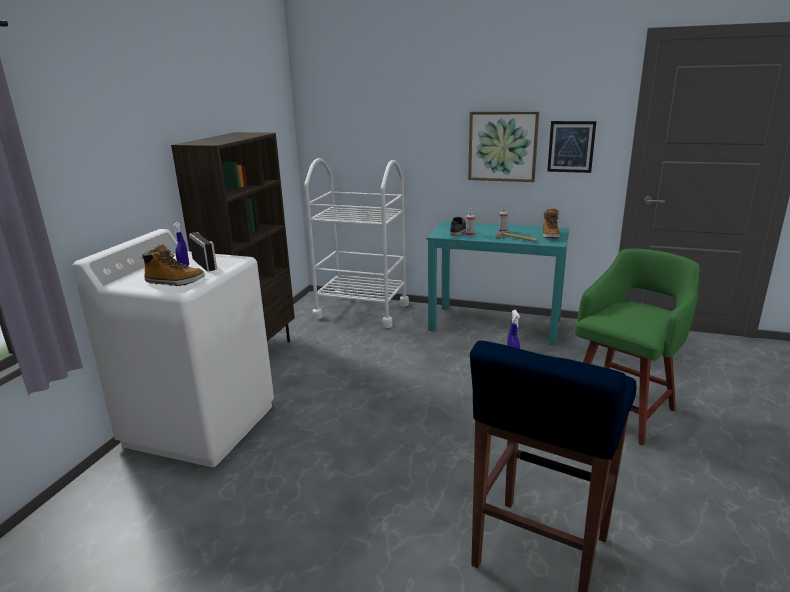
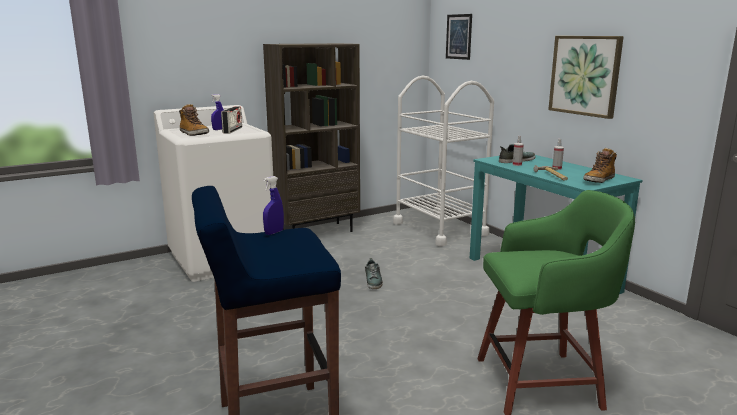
camera: 40 degrees right, 5 degrees down
picture [547,121,596,173] -> picture moved to [446,14,472,60]
none -> shoe [365,258,383,289]

